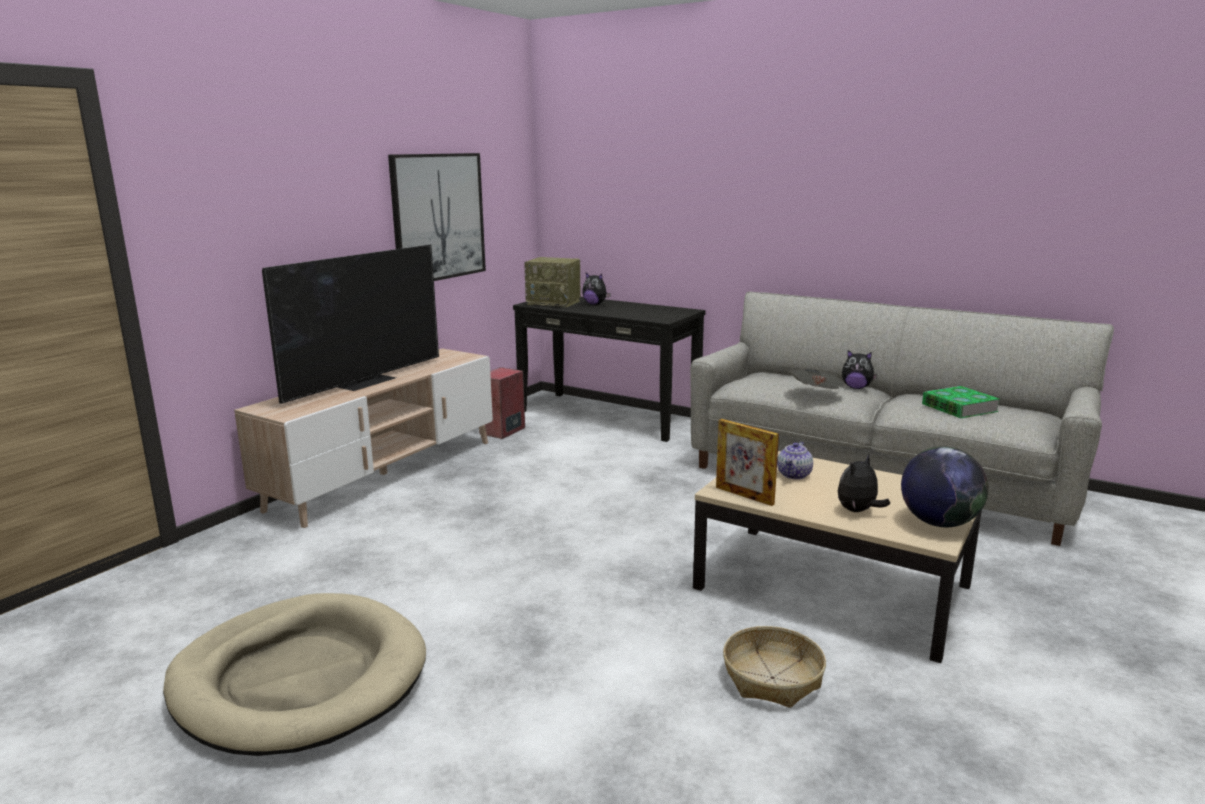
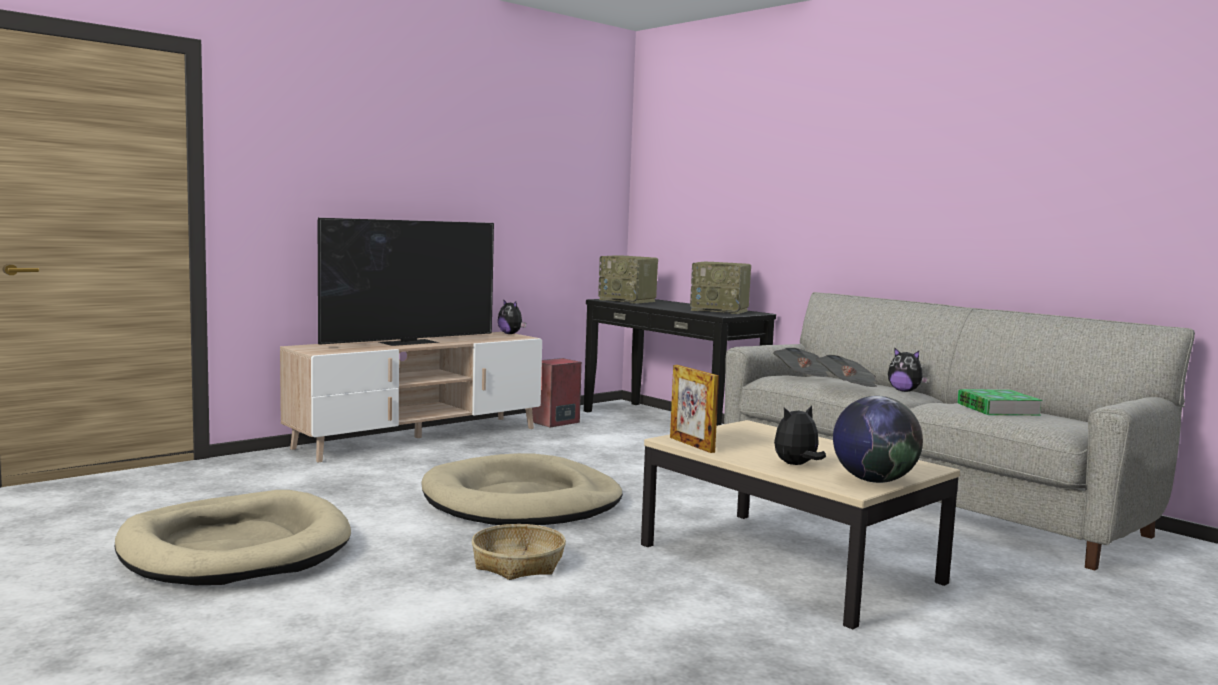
camera: 15 degrees right, 10 degrees down
picture [388,153,486,281] -> none
plush toy [582,273,611,305] -> plush toy moved to [498,299,526,334]
basket [723,626,826,708] -> basket moved to [472,524,566,580]
teapot [777,442,813,480] -> none
none -> beige dog bed [421,453,623,525]
none -> radio [690,262,751,314]
none -> newspaper [773,348,829,377]

